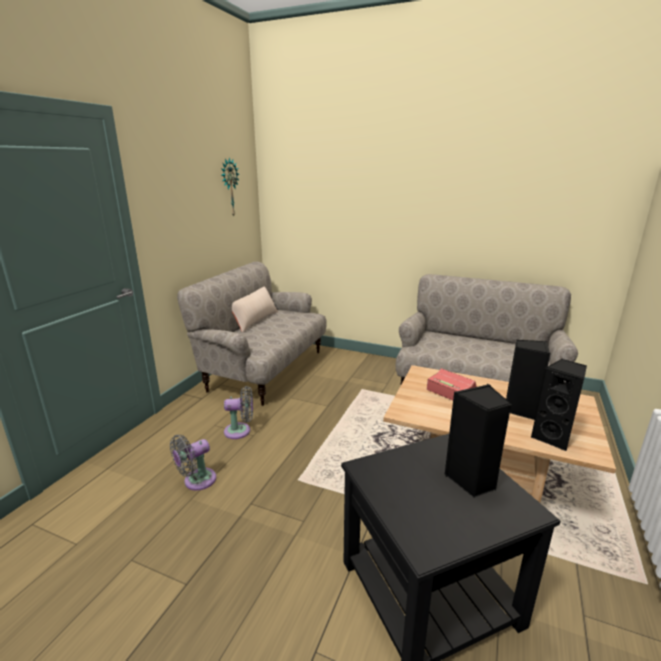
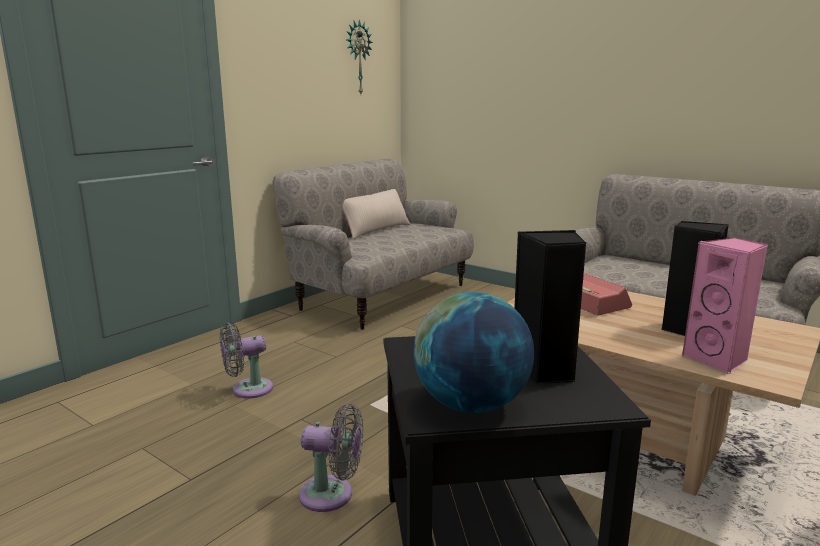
camera: 15 degrees right, 5 degrees down
grey fan [224,386,253,439] -> grey fan moved to [299,404,363,512]
black speaker [531,359,587,451] -> pink speaker [682,238,768,374]
none -> globe [414,292,534,413]

